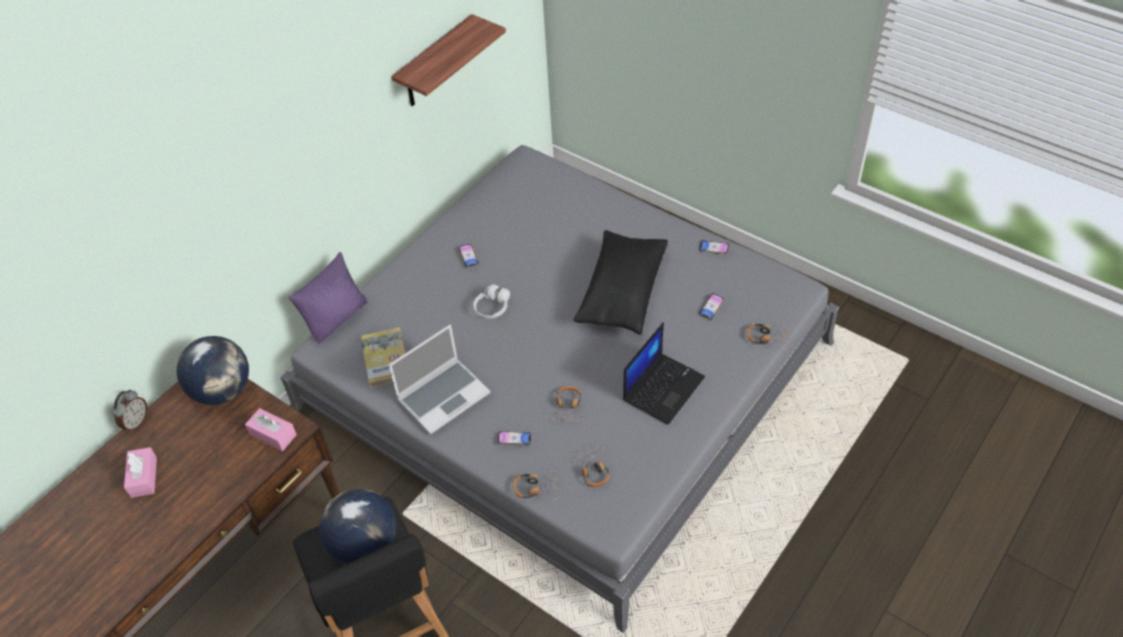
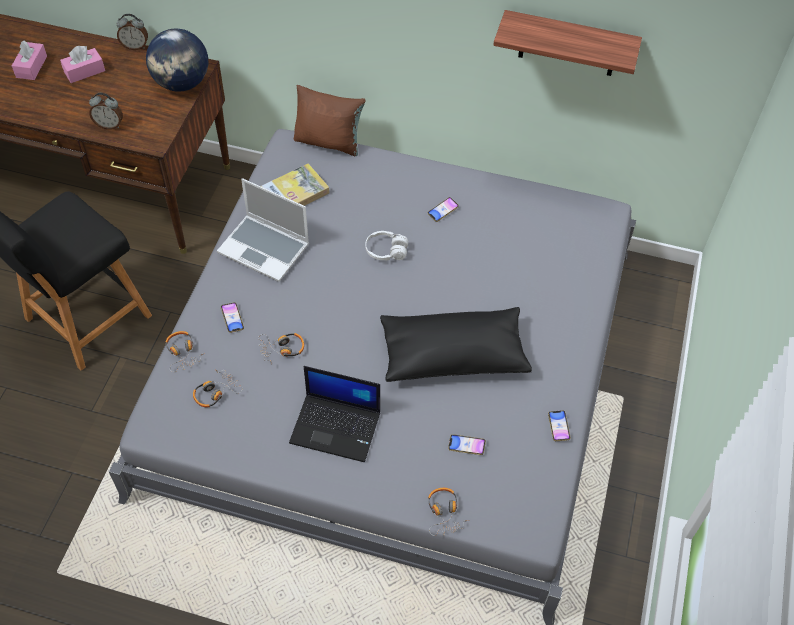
camera: 65 degrees right, 5 degrees up
pink tissue box [245,408,297,451] -> pink tissue box moved to [12,41,47,80]
purple pillow [289,252,368,344] -> brown pillow [294,85,366,156]
globe [319,489,396,564] -> none
none -> alarm clock [89,93,123,130]

